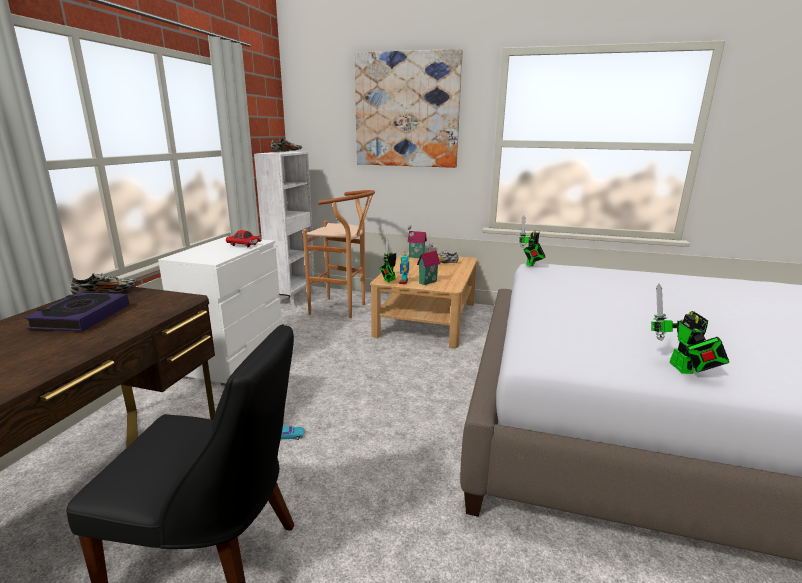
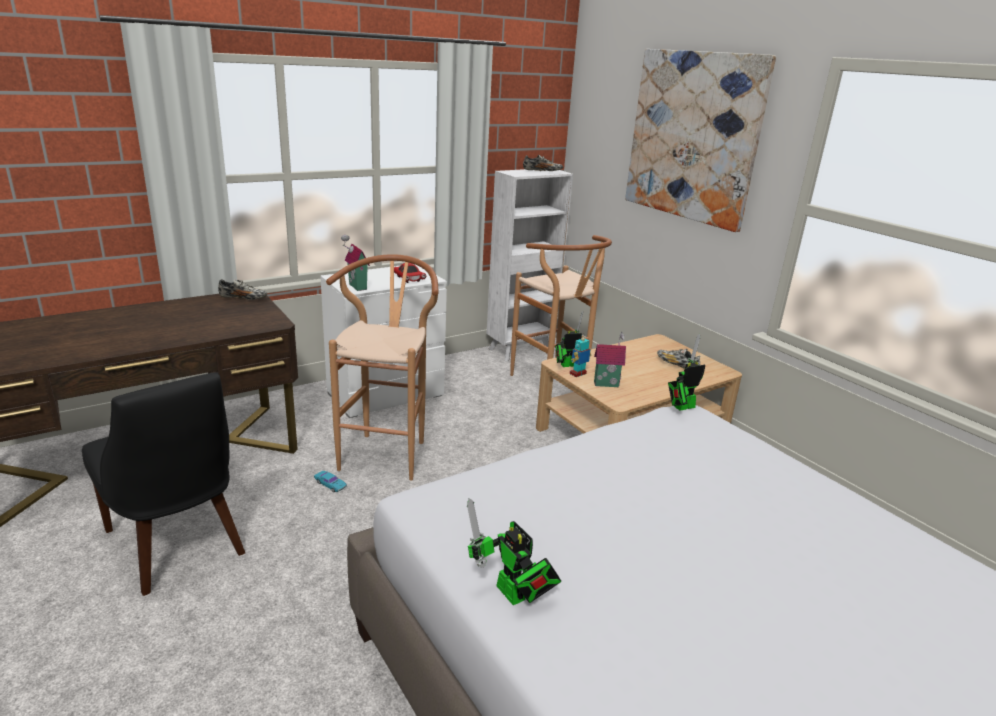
camera: 40 degrees right, 5 degrees up
book [24,292,129,332] -> none
toy house [407,225,427,258] -> toy house moved to [341,235,370,291]
toy robot [651,284,729,374] -> toy robot turned 75 degrees counterclockwise [467,498,561,605]
none -> brown stool [326,254,438,481]

